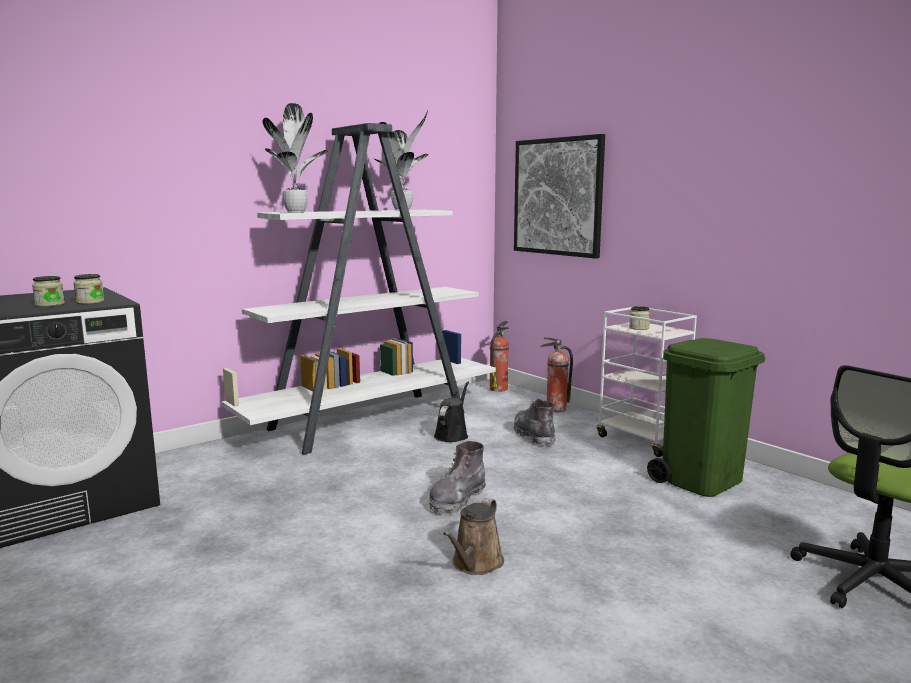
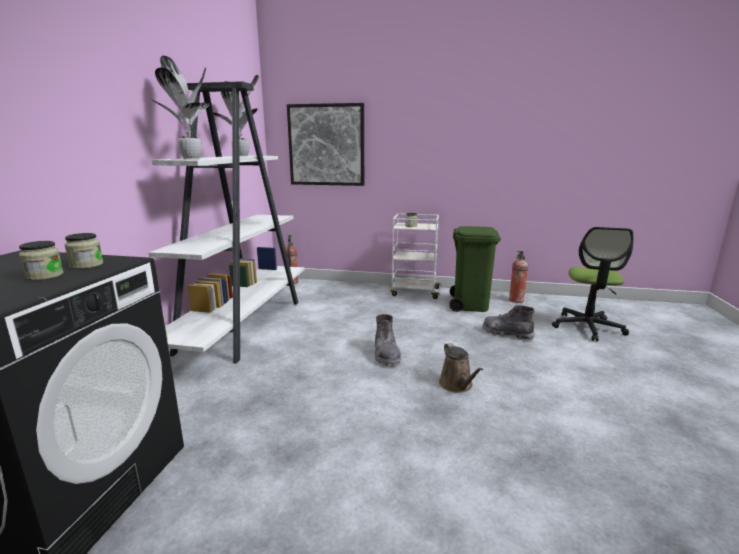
camera: 40 degrees left, 5 degrees up
black watering can [434,382,469,442] -> none
grey boot [514,399,555,446] -> grey boot moved to [482,305,535,340]
fire extinguisher [541,337,573,412] -> fire extinguisher moved to [509,251,528,303]

